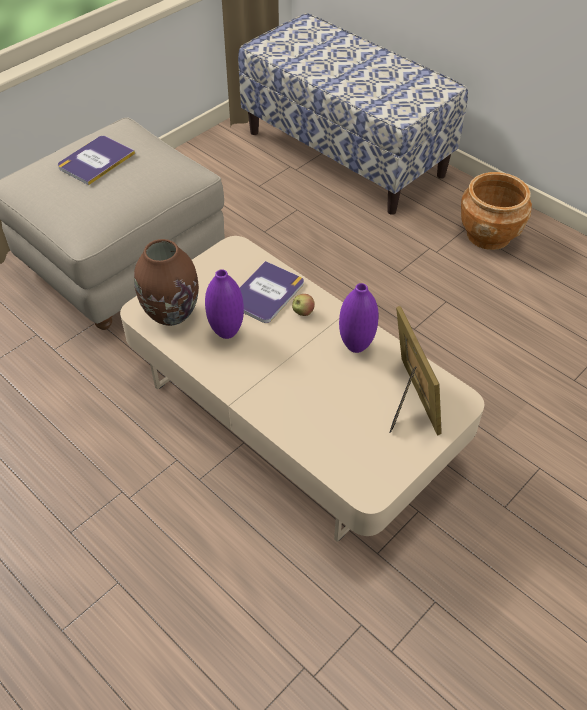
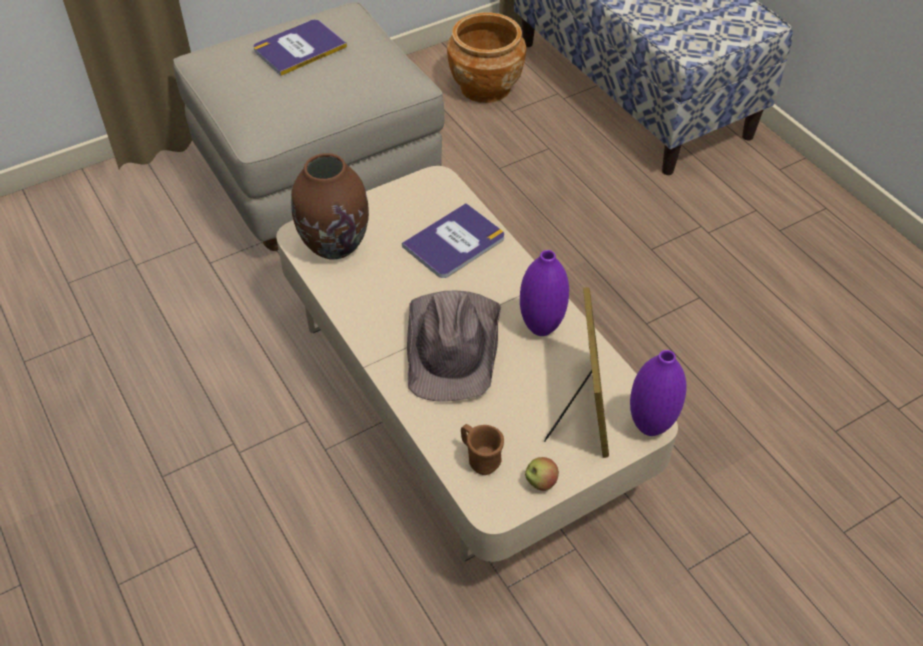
camera: 15 degrees right, 0 degrees up
purple vase [205,269,244,339] -> purple vase moved to [630,350,686,436]
apple [292,294,314,316] -> apple moved to [525,457,559,491]
brown planter [461,172,532,250] -> brown planter moved to [447,12,526,103]
none -> brown hat [407,291,501,402]
none -> brown mug [461,424,504,475]

